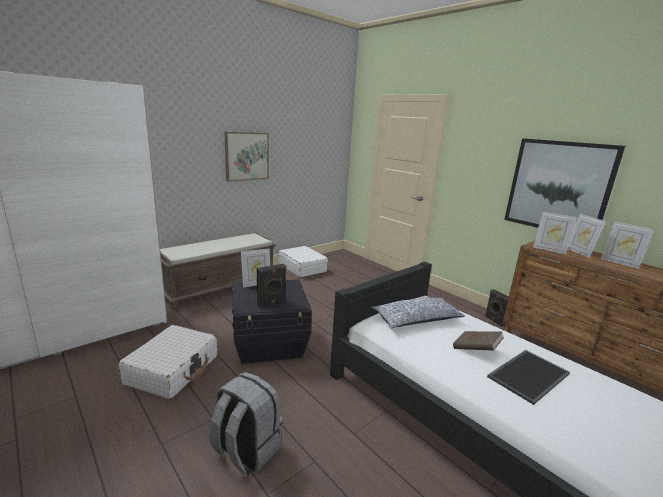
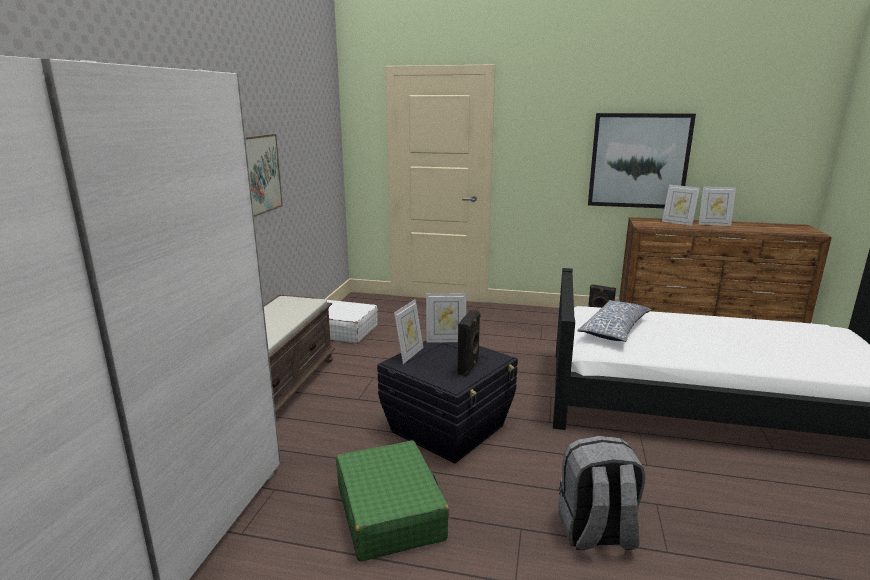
camera: 35 degrees left, 0 degrees up
white suitcase [119,325,217,399] -> green suitcase [336,440,449,562]
brown book [453,331,504,351] -> none
tray [487,350,570,405] -> none
picture frame [533,212,577,254] -> picture frame moved to [426,293,466,343]

